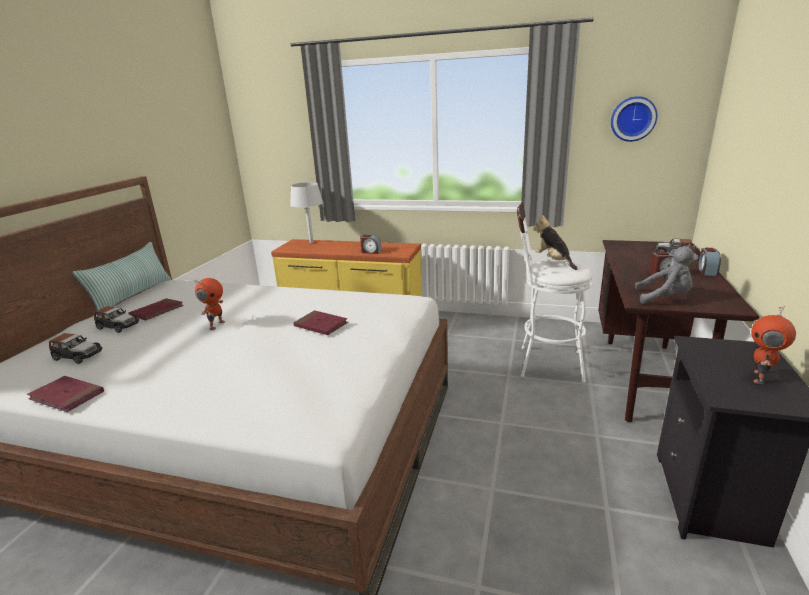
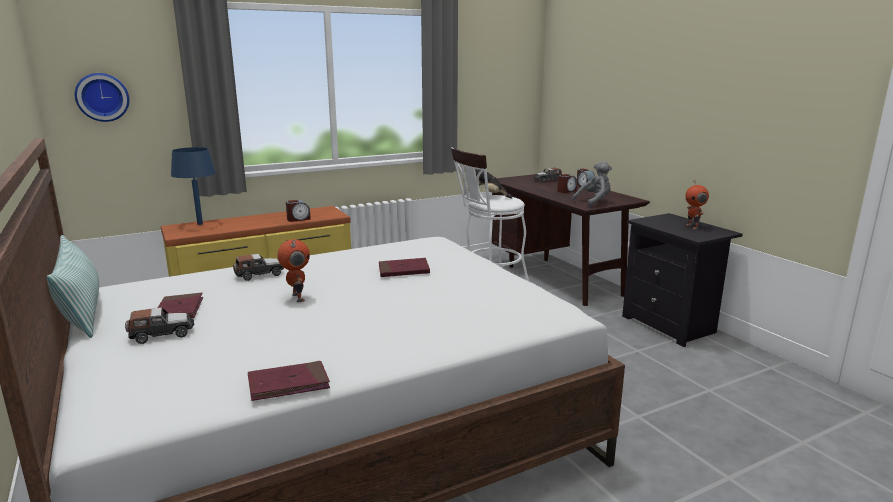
camera: 45 degrees left, 5 degrees down
toy car [49,333,102,364] -> toy car moved to [233,254,284,281]
grey table lamp [290,182,323,243] -> blue table lamp [171,147,216,225]
wall clock [611,96,657,142] -> wall clock moved to [75,73,129,122]

